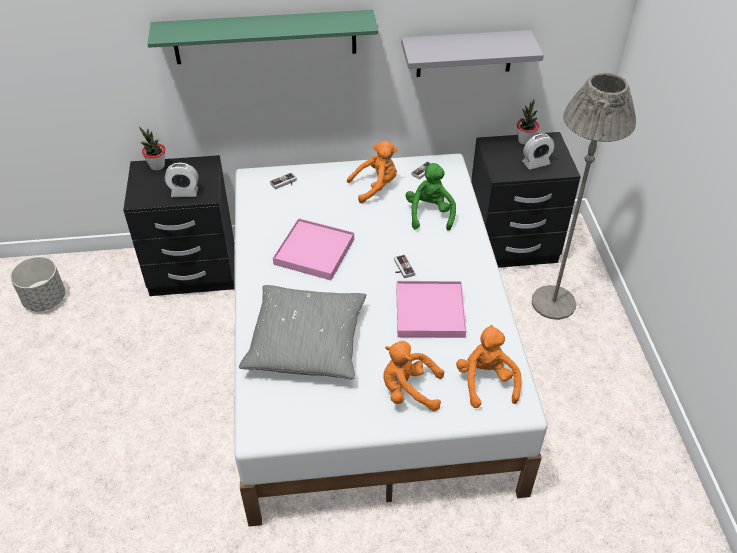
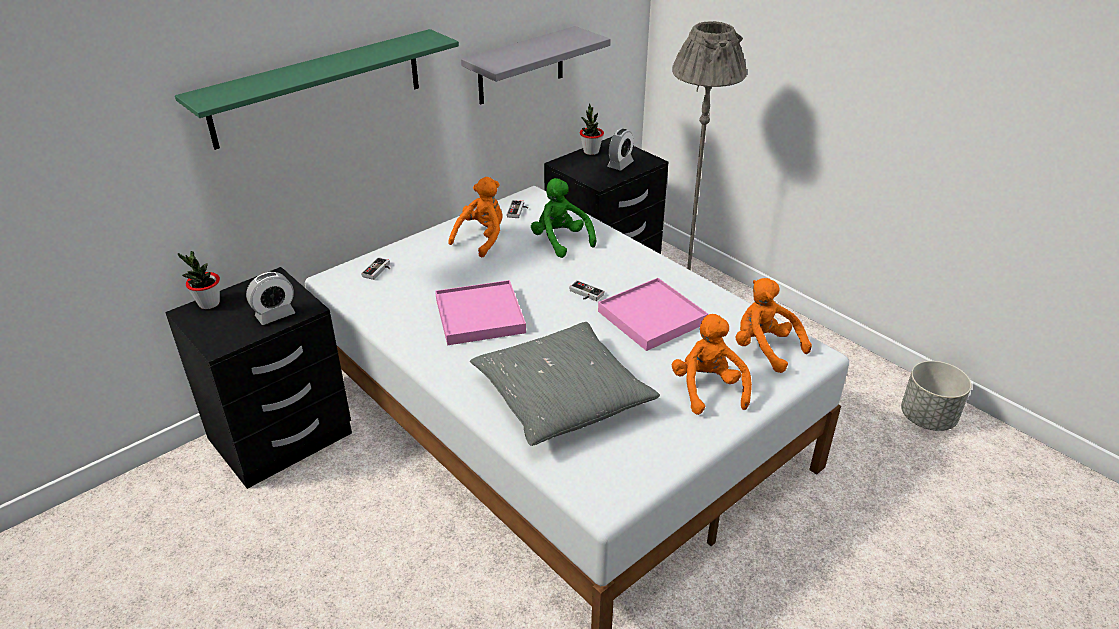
camera: 35 degrees left, 10 degrees down
grey planter [10,257,65,311] -> grey planter moved to [901,361,971,431]
orange plush toy [383,341,444,411] -> orange plush toy turned 105 degrees clockwise [672,314,752,415]

